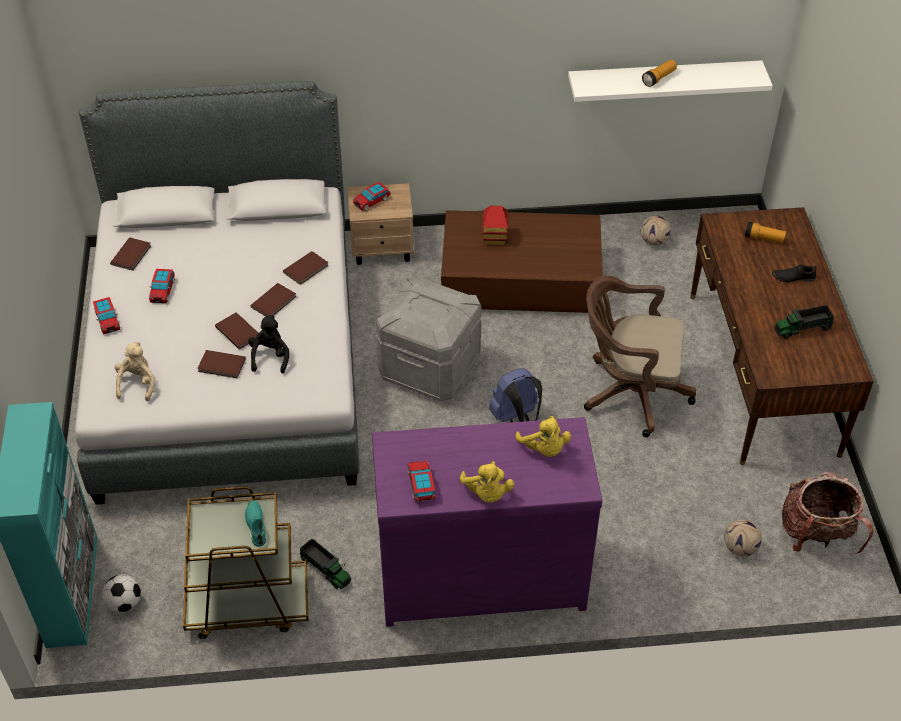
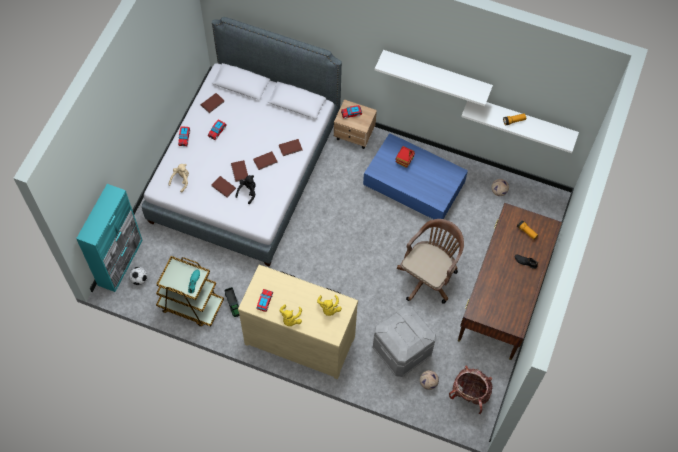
camera: 25 degrees right, 15 degrees up
purple dresser [372,417,602,627] -> beige dresser [238,265,358,379]
grey storage box [376,275,482,402] -> grey storage box moved to [373,306,436,377]
brown coffee table [441,210,603,313] -> blue coffee table [363,133,468,219]
blue backpack [489,368,542,422] -> none
brown office chair [584,276,696,437] -> brown office chair turned 90 degrees clockwise [397,219,464,304]
toy truck [775,305,834,339] -> none
none -> white shelf [375,50,493,106]

